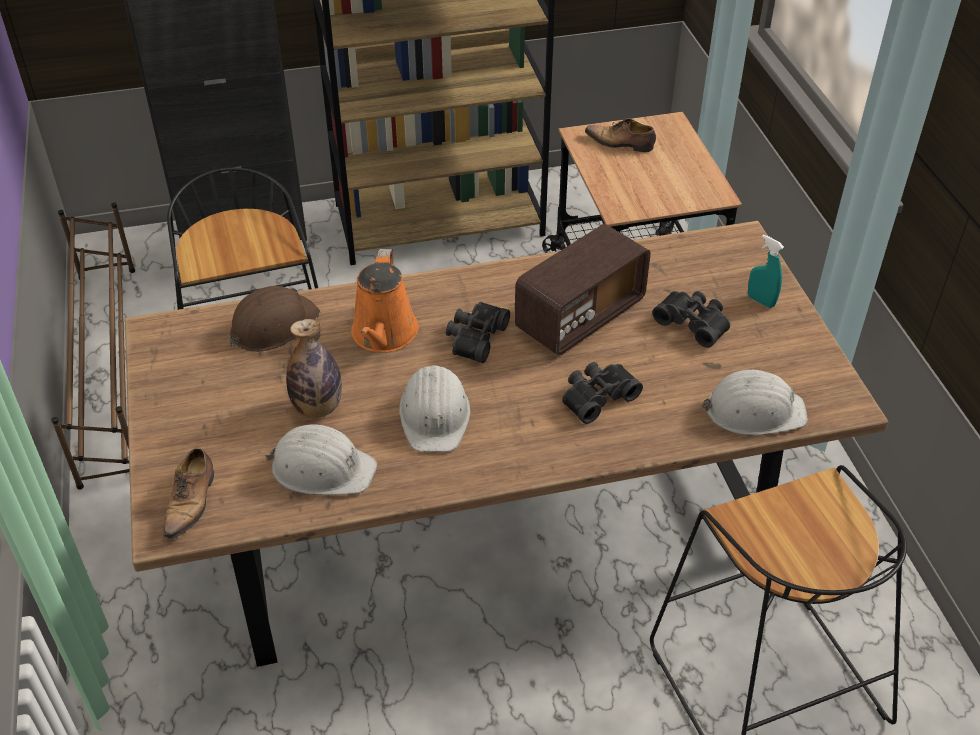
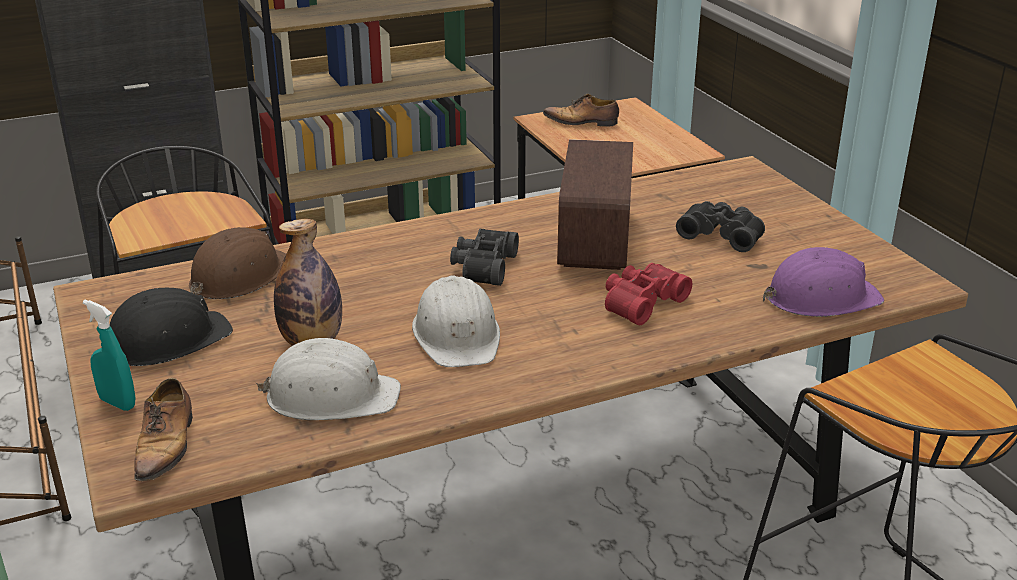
camera: 10 degrees left, 15 degrees down
orange watering can [351,249,419,353] -> none
radio [515,224,651,355] -> radio turned 150 degrees clockwise [557,139,633,270]
black binoculars [562,362,643,424] -> red binoculars [605,263,692,325]
white hard hat [701,370,808,435] -> purple hard hat [763,247,884,317]
turquoise spray bottle [748,234,784,308] -> turquoise spray bottle moved to [83,300,135,411]
none -> black hard hat [101,288,233,366]

